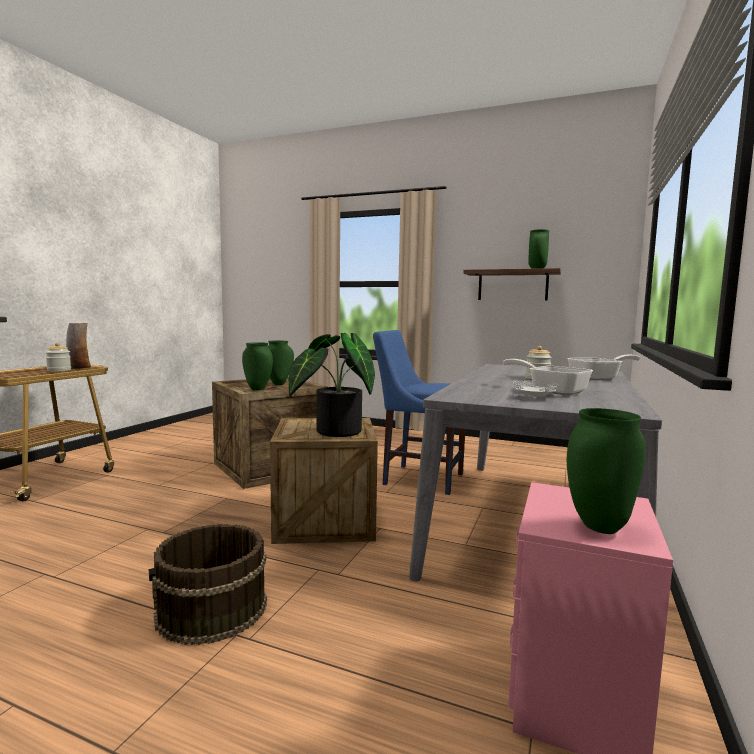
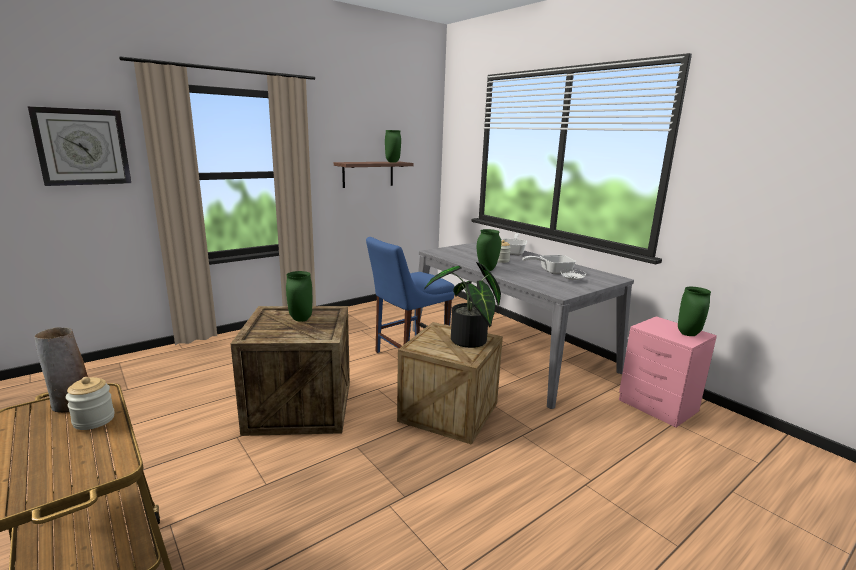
camera: 60 degrees left, 10 degrees up
brown bucket [149,524,267,645] -> none
green vase [242,342,273,391] -> green vase moved to [477,229,501,271]
none -> wall clock [28,106,131,186]

